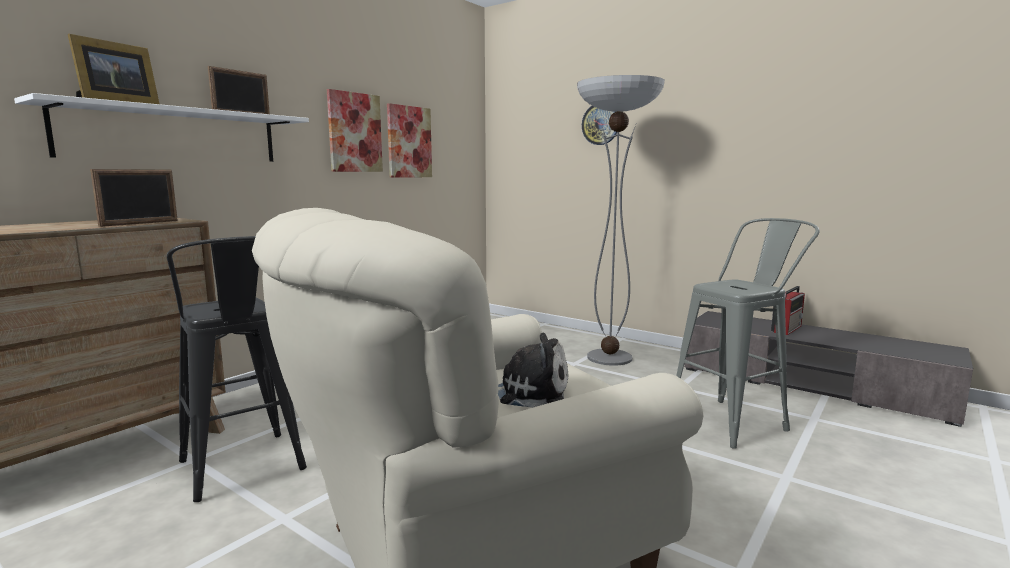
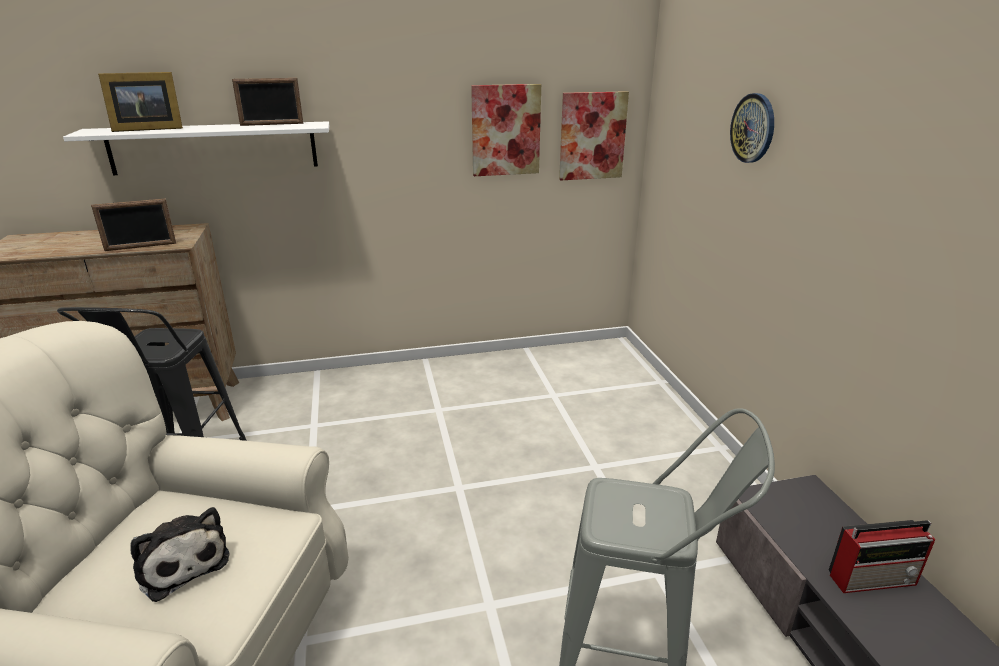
camera: 40 degrees right, 15 degrees up
picture [327,89,383,172] -> picture moved to [559,91,629,180]
floor lamp [577,75,665,366] -> none

